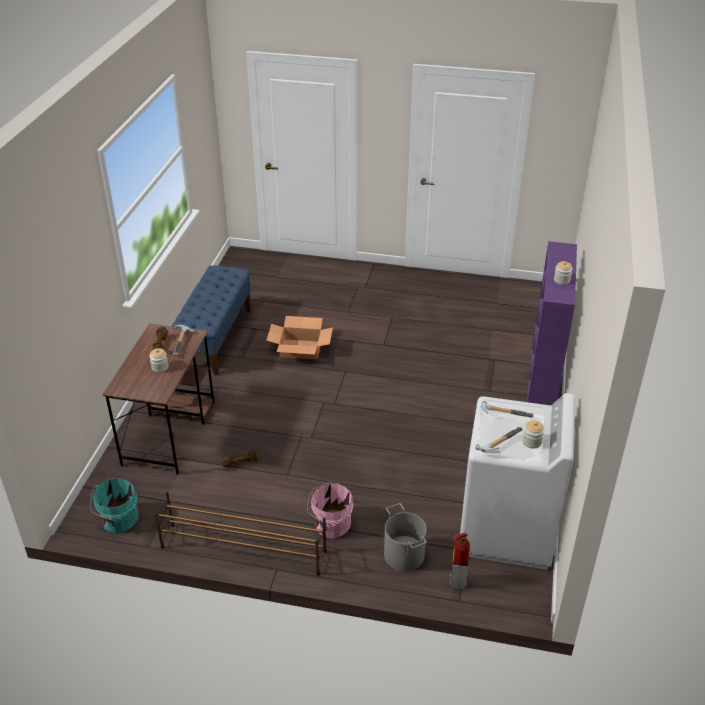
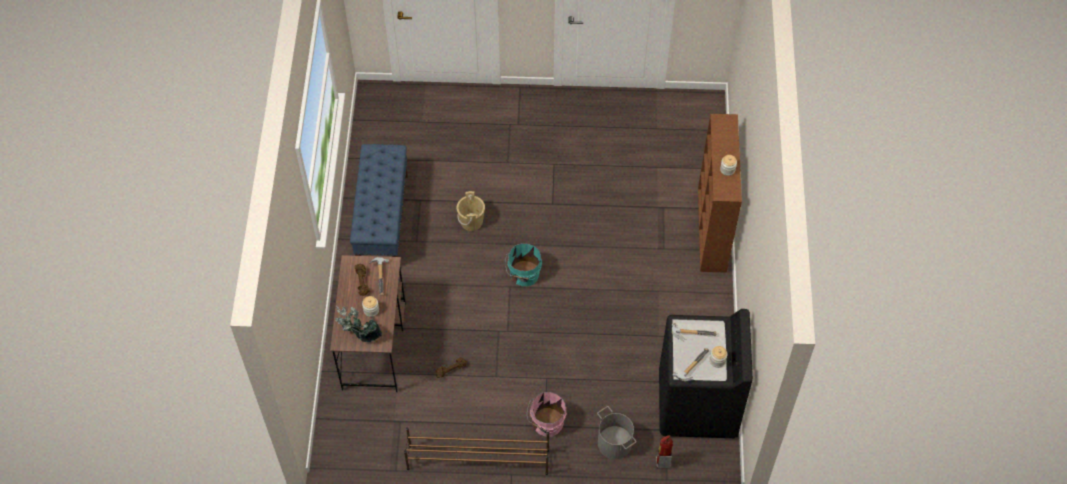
camera: 10 degrees left, 20 degrees up
turquoise bucket [90,478,138,533] -> turquoise bucket moved to [505,243,542,286]
cardboard box [266,316,333,359] -> beige bucket [457,191,485,231]
white washing machine [460,393,575,570] -> black washing machine [659,309,753,438]
purple bookcase [527,241,577,406] -> brown bookcase [698,114,742,273]
none -> potted plant [335,306,382,342]

